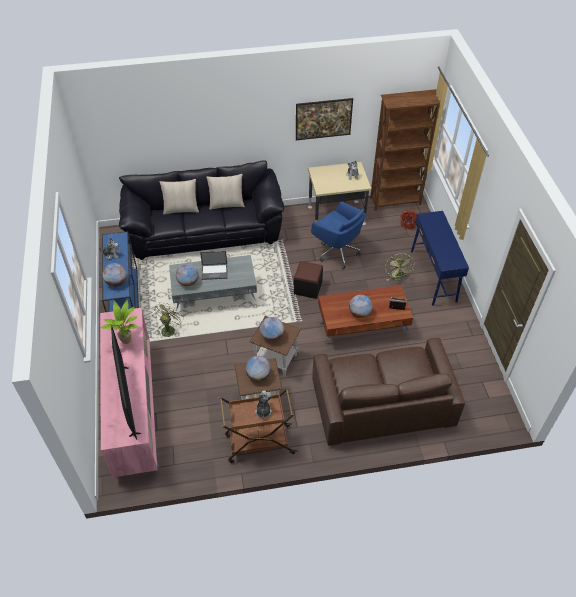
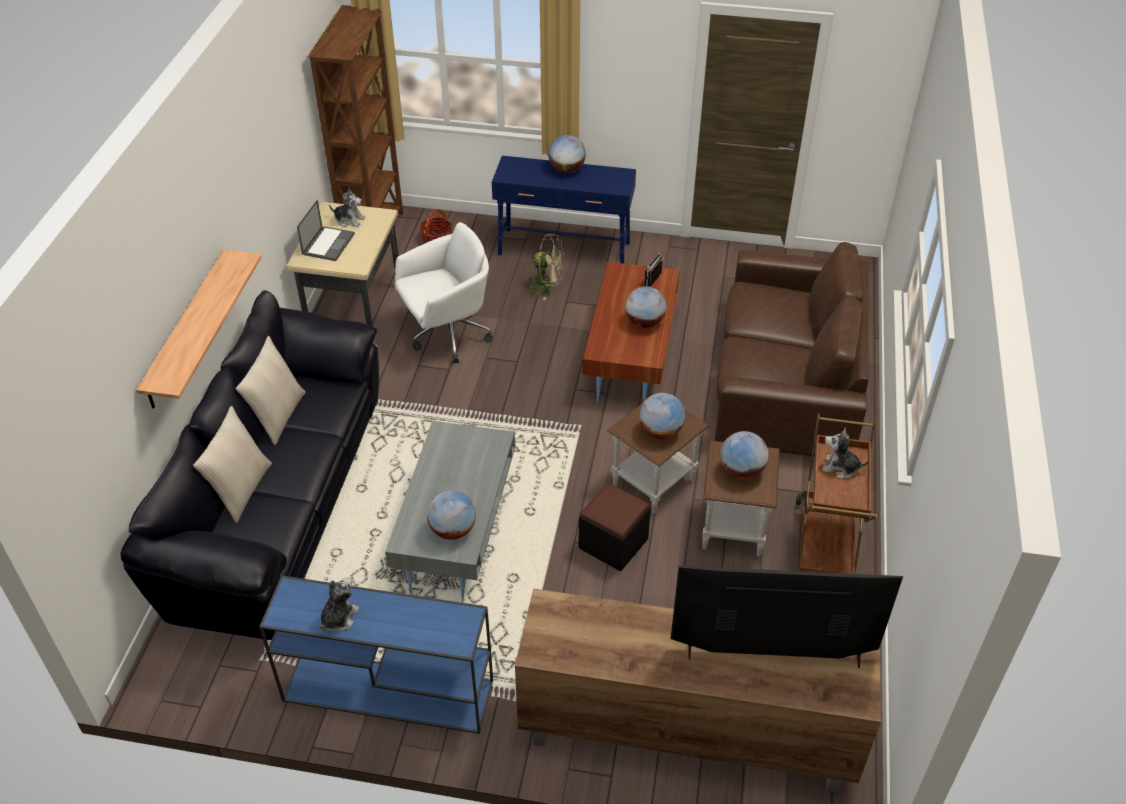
camera: 70 degrees left, 5 degrees down
potted plant [100,300,138,344] -> none
pink tv stand [100,308,159,477] -> brown tv stand [515,589,881,794]
globe [103,263,127,287] -> globe moved to [548,135,586,173]
green fan [154,302,183,337] -> none
laptop [200,251,227,280] -> laptop moved to [297,200,355,261]
black ottoman [294,261,323,299] -> black ottoman moved to [578,483,651,571]
picture [296,98,353,140] -> none
blue office chair [311,202,366,269] -> white office chair [395,222,493,363]
none -> shelf [136,250,262,409]

